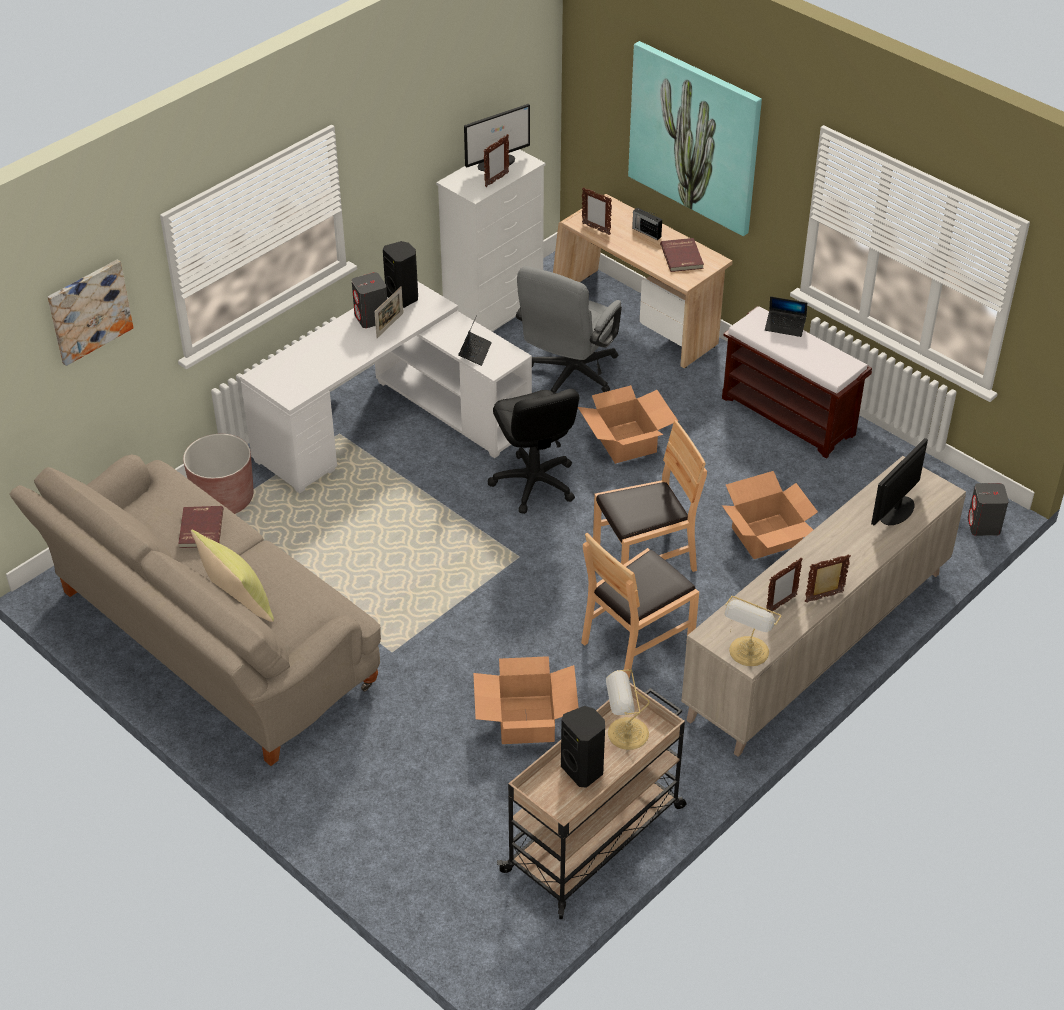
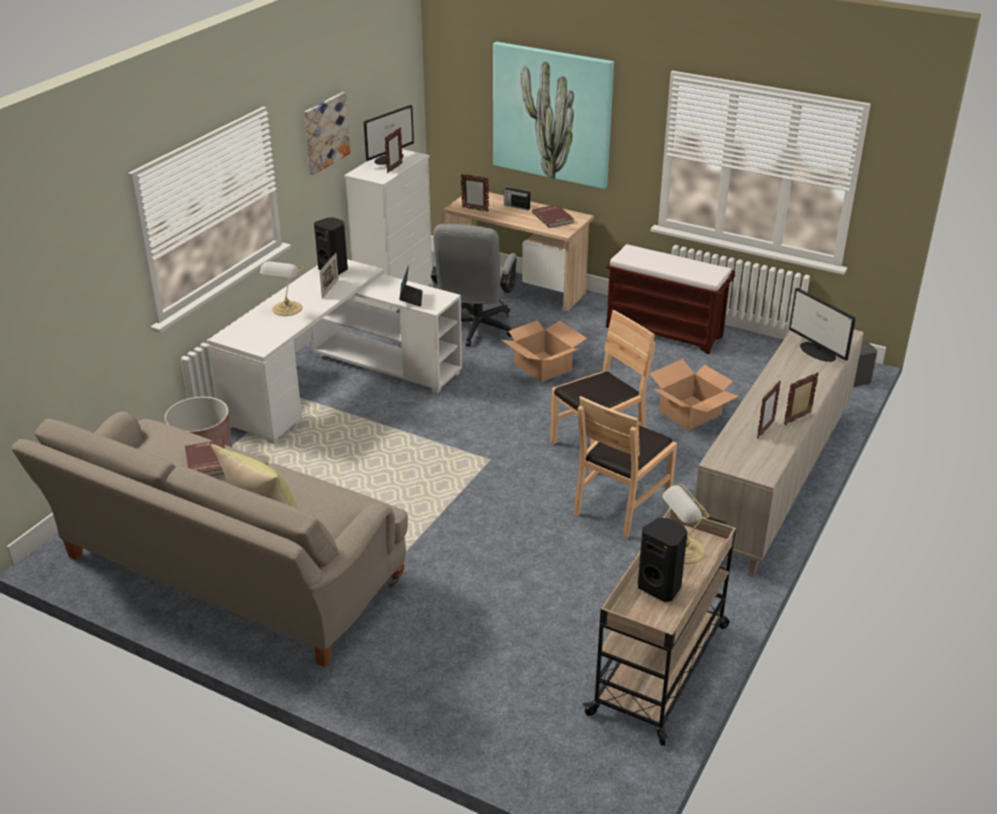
camera: 15 degrees left, 10 degrees down
picture [48,259,133,366] -> picture moved to [304,92,350,175]
grey speaker [352,272,387,328] -> none
cardboard box [473,656,579,744] -> none
black office chair [488,389,579,514] -> none
table lamp [724,596,782,666] -> table lamp moved to [260,261,303,316]
laptop [765,296,807,337] -> none
monitor [871,438,928,526] -> monitor turned 60 degrees counterclockwise [789,288,856,362]

